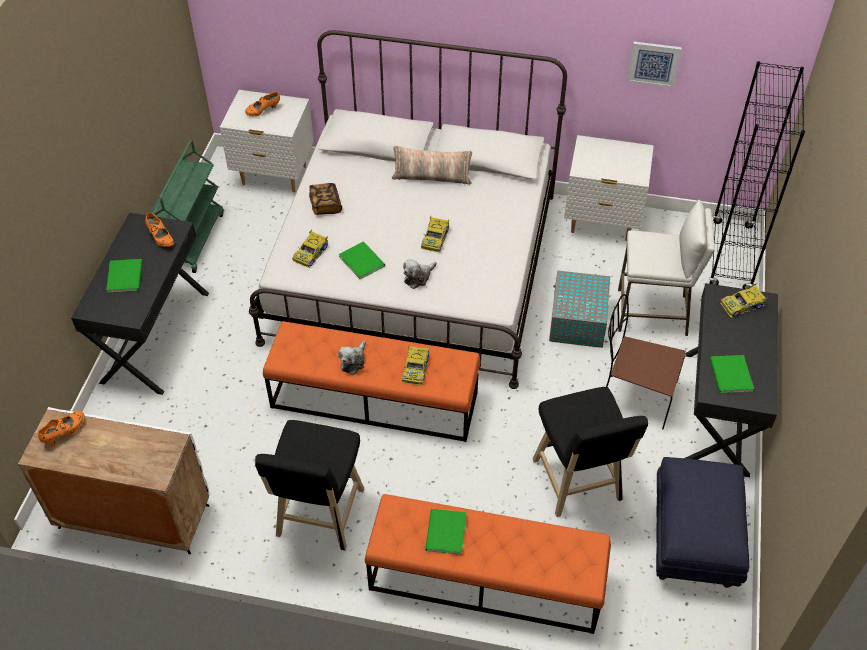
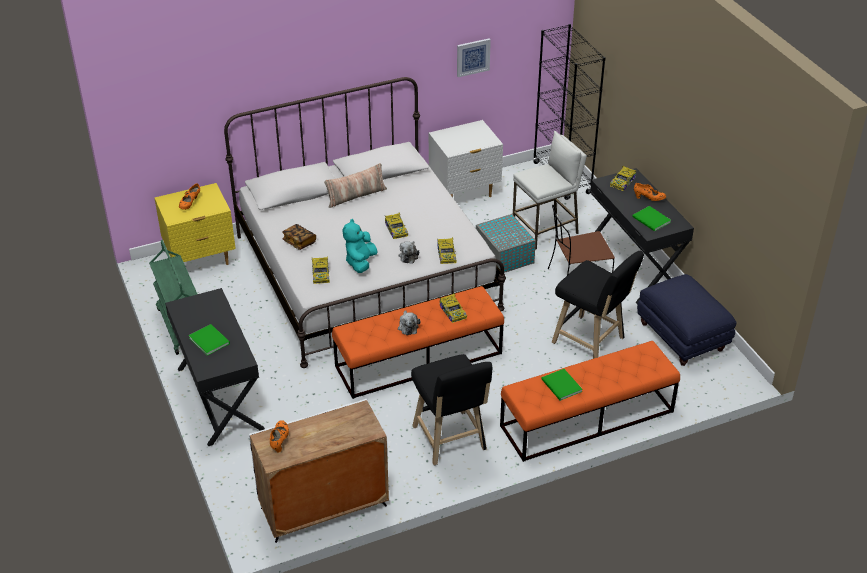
camera: 35 degrees left, 10 degrees down
orange shoe [145,213,174,247] -> orange shoe moved to [634,183,666,201]
white nightstand [220,90,314,192] -> yellow nightstand [155,183,236,265]
green book [339,242,385,279] -> turquoise plush toy [342,219,378,273]
none -> toy car [437,237,457,264]

